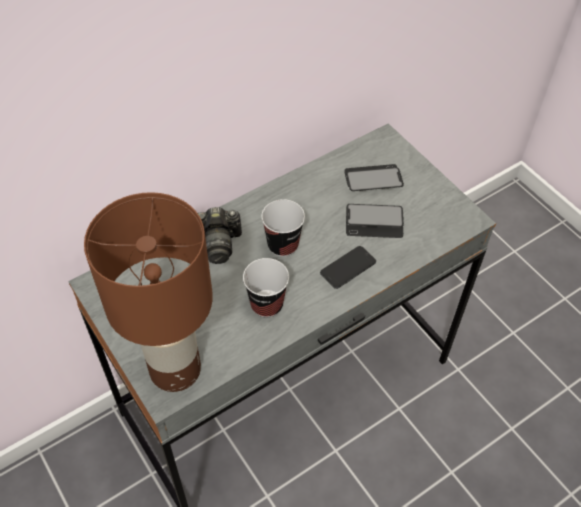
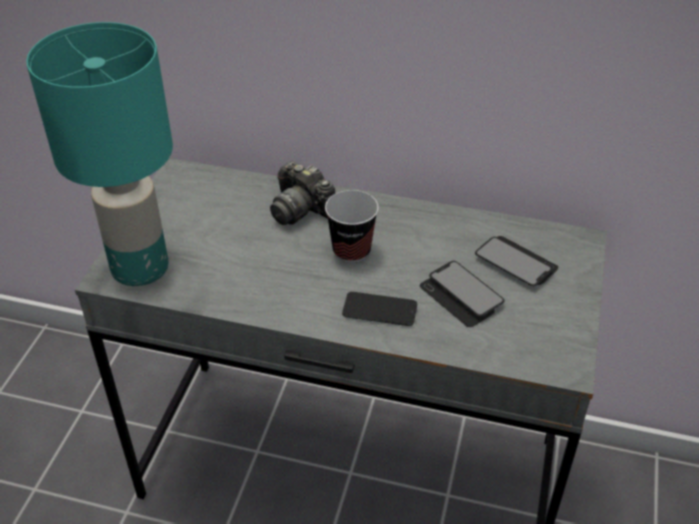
camera: 50 degrees right, 10 degrees down
brown table lamp [84,192,213,392] -> turquoise table lamp [26,22,173,286]
cup [243,258,289,317] -> none

